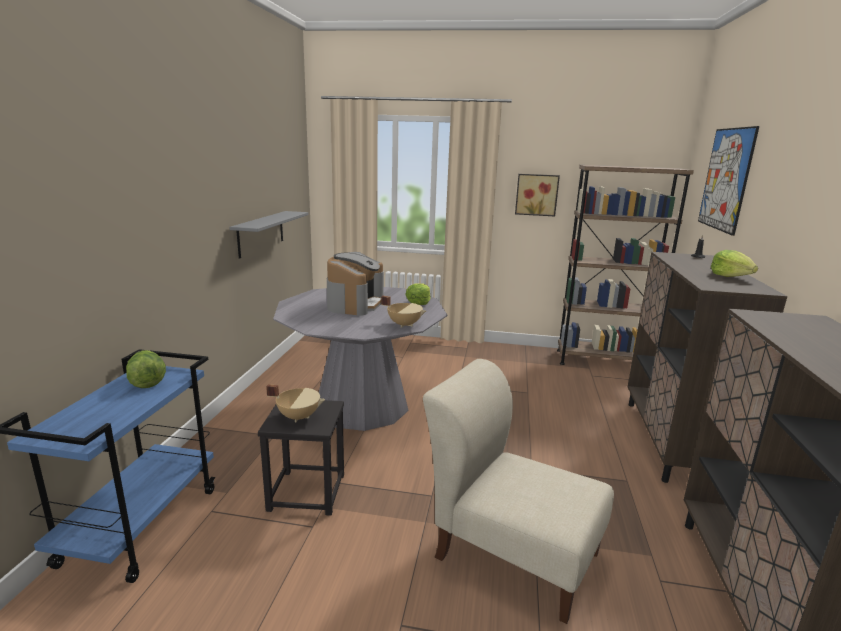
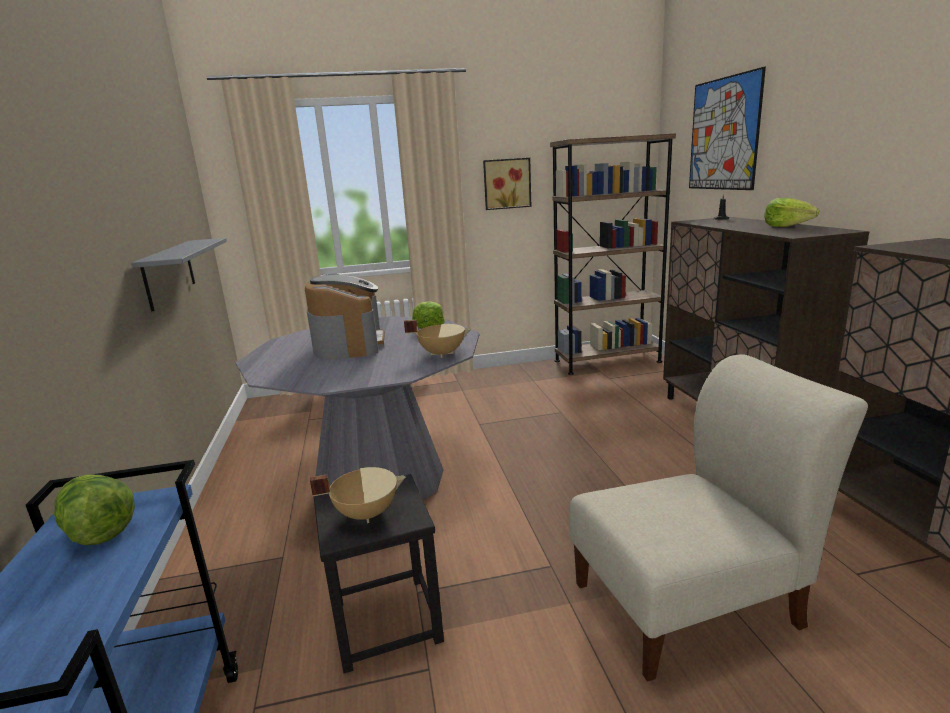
camera: 20 degrees left, 0 degrees up
beige chair [423,359,614,624] -> beige chair turned 150 degrees clockwise [569,354,868,681]

